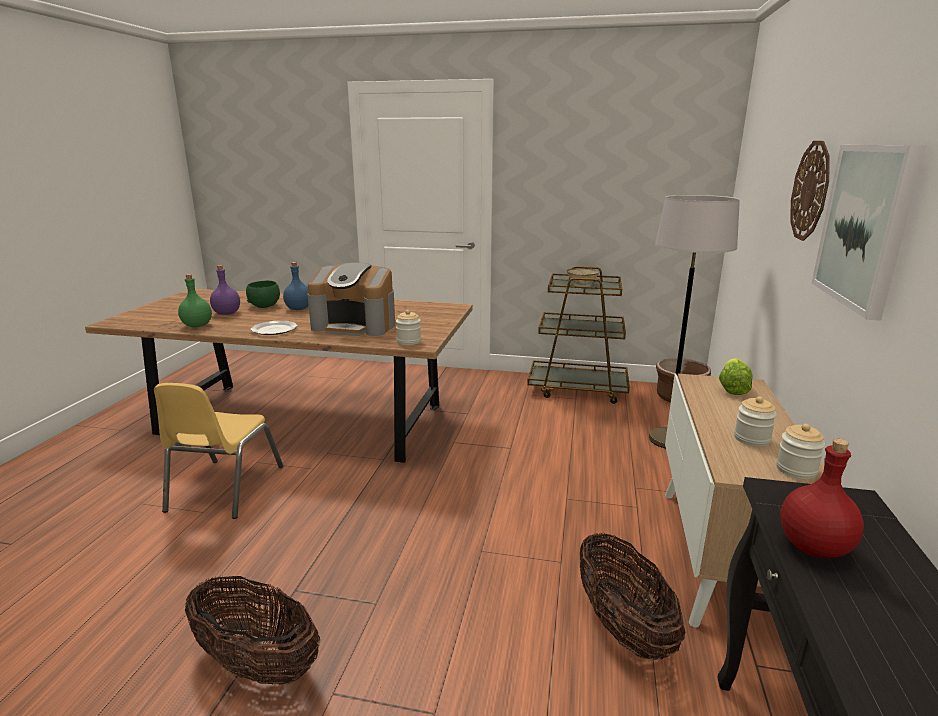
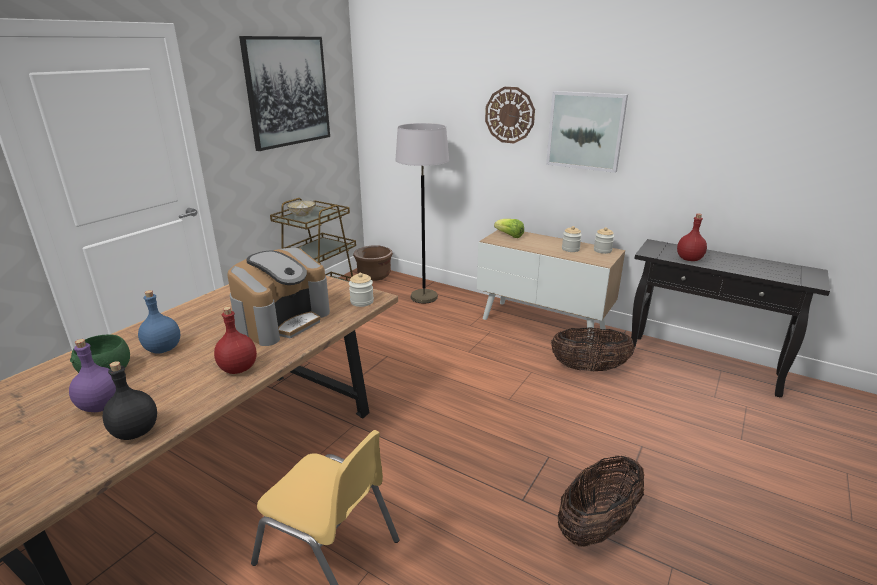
camera: 70 degrees left, 5 degrees up
green bottle [178,274,212,327] -> black bottle [103,361,157,440]
plate [250,321,298,335] -> red bottle [214,307,257,374]
none -> picture [239,36,330,151]

